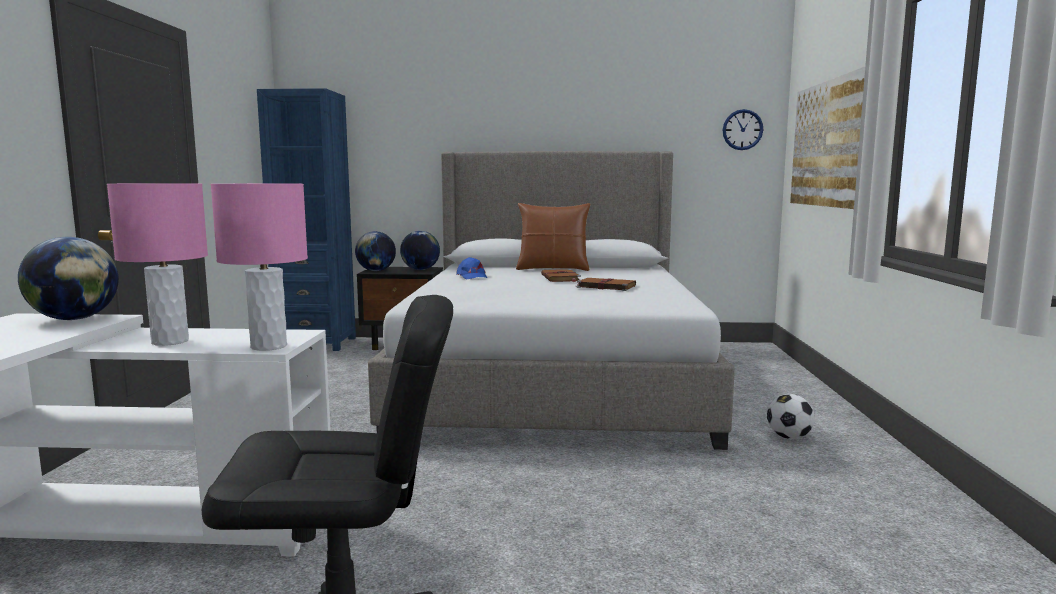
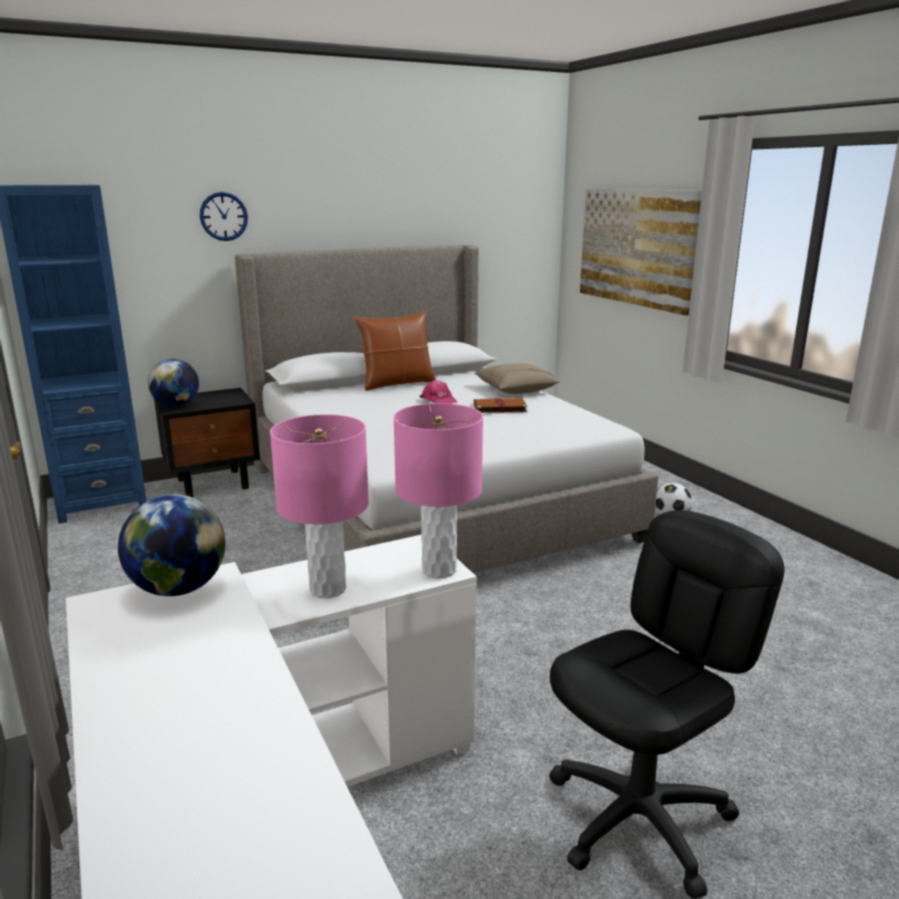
camera: 30 degrees left, 10 degrees up
globe [400,231,440,270] -> none
blue cap [456,257,487,280] -> none
brown book [541,269,581,282] -> pink cap [420,380,457,404]
wall clock [723,109,763,150] -> wall clock moved to [200,192,248,241]
none -> beige pillow [474,362,561,394]

